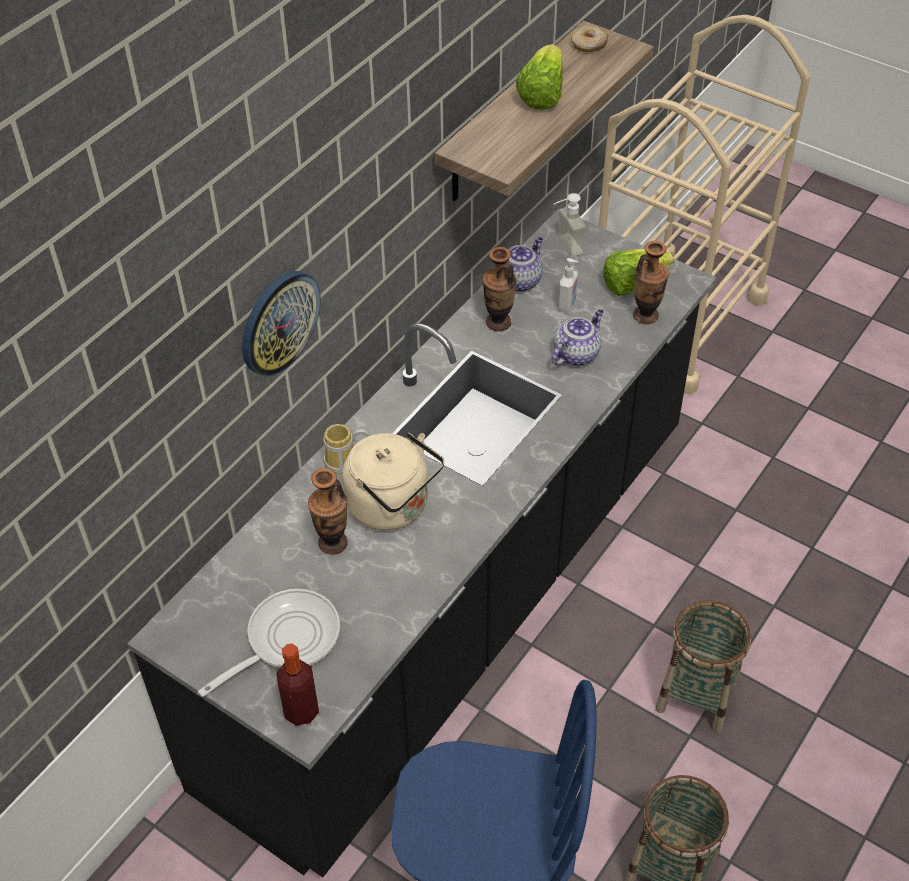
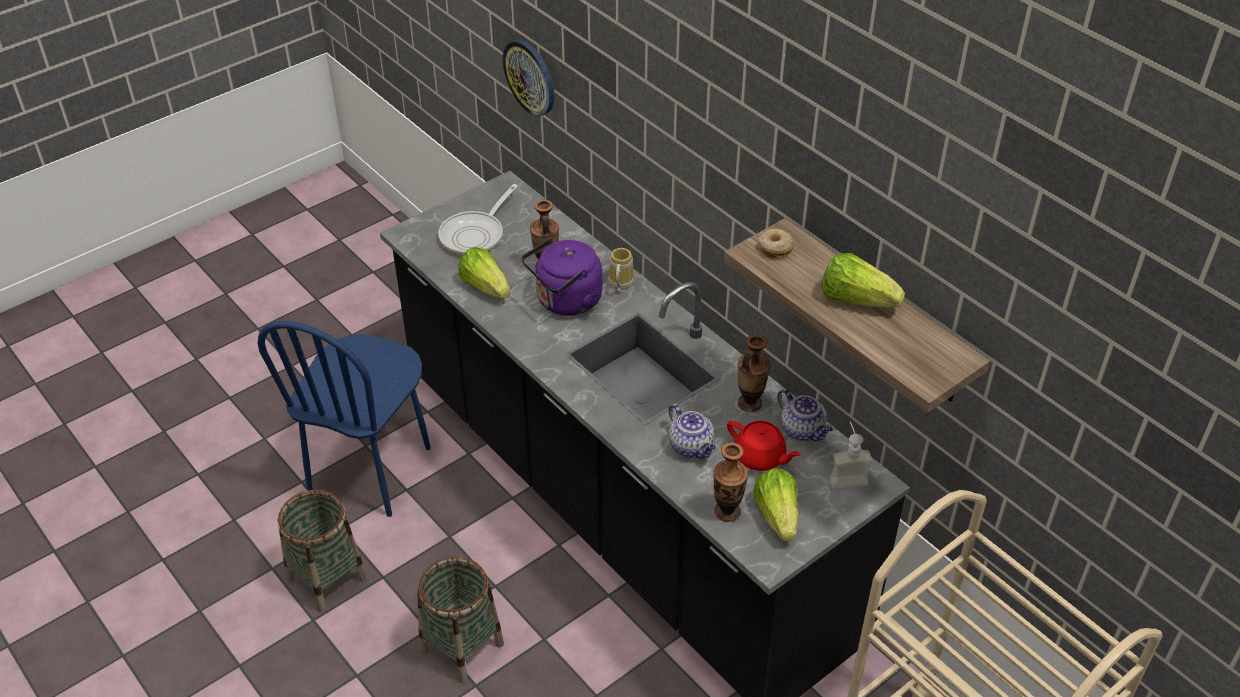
camera: 105 degrees right, 5 degrees down
frying pan [198,589,340,697] -> frying pan turned 60 degrees clockwise [438,184,518,255]
wall clock [242,271,321,377] -> wall clock moved to [503,39,554,116]
bottle [276,644,319,726] -> none
beige kettle [342,433,444,531] -> purple kettle [522,238,602,316]
soap dispenser [558,258,578,312] -> red teapot [727,421,801,471]
donut [571,25,608,52] -> donut moved to [758,229,794,259]
none -> lettuce [458,247,510,299]

